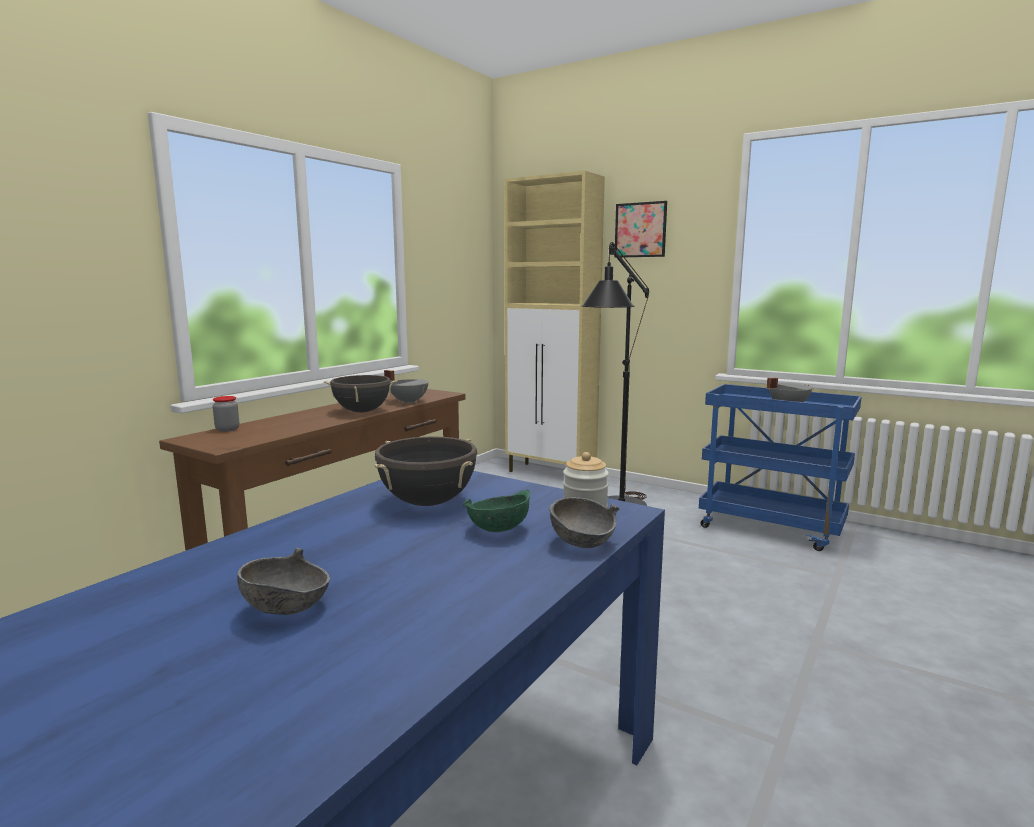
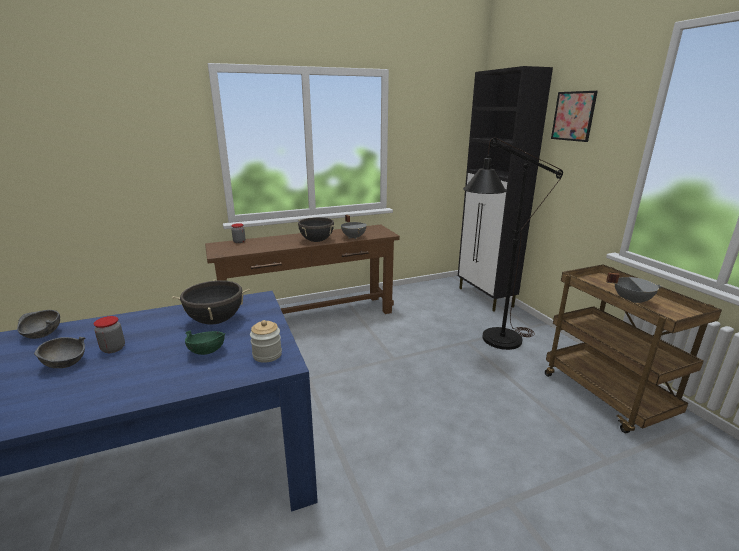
camera: 35 degrees right, 10 degrees up
beige cabinet [504,171,605,472] -> black cabinet [458,66,553,312]
grey bowl [549,497,619,548] -> grey bowl moved to [17,310,60,339]
blue cart [699,384,862,551] -> brown cart [545,265,722,433]
none -> jar [94,316,125,353]

